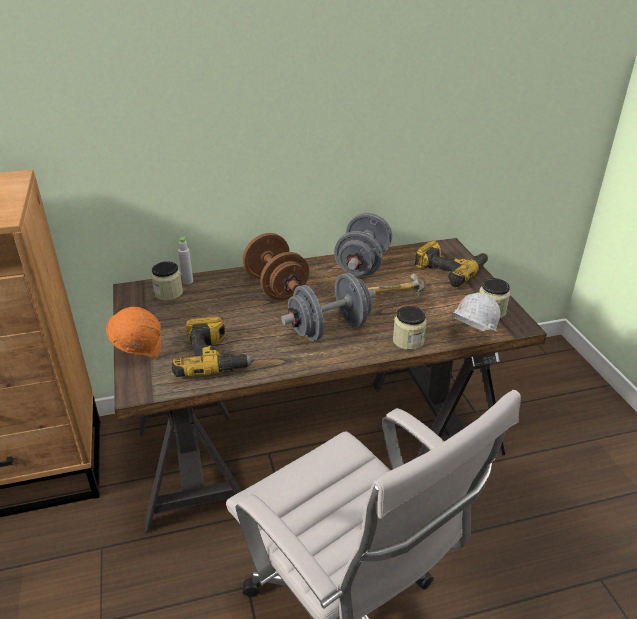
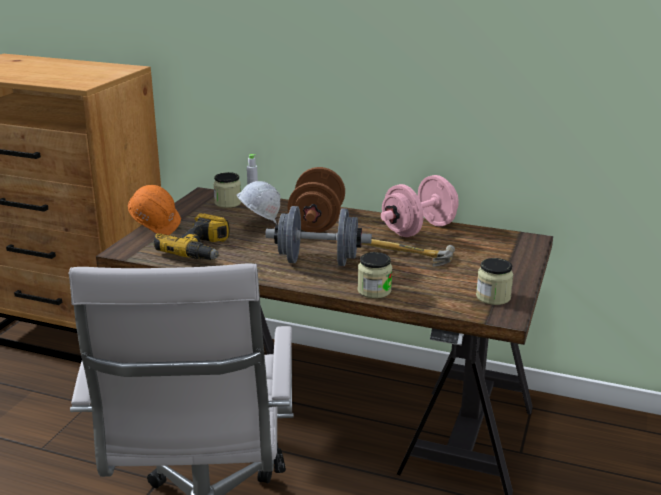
camera: 35 degrees right, 10 degrees down
grey dumbbell [334,213,392,277] -> pink dumbbell [381,175,459,237]
power drill [414,240,488,287] -> none
white hard hat [452,292,500,331] -> white hard hat moved to [237,181,280,225]

